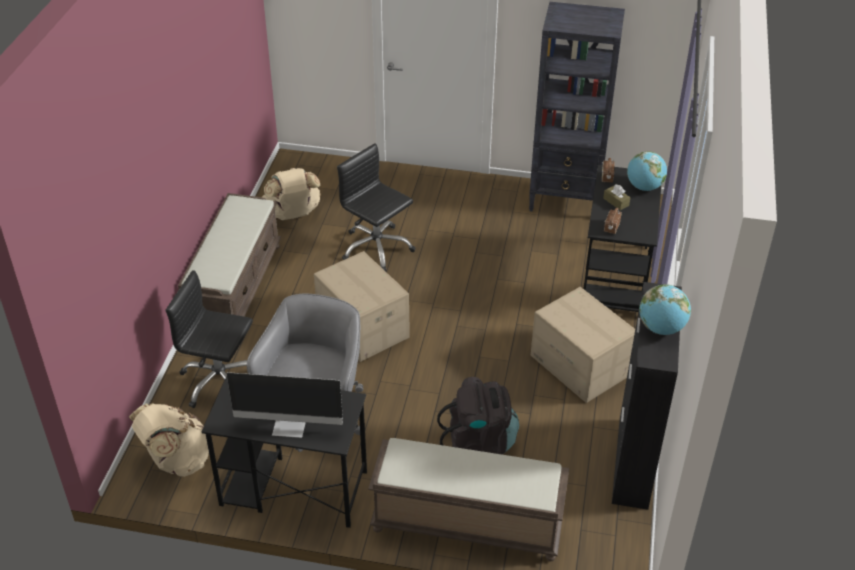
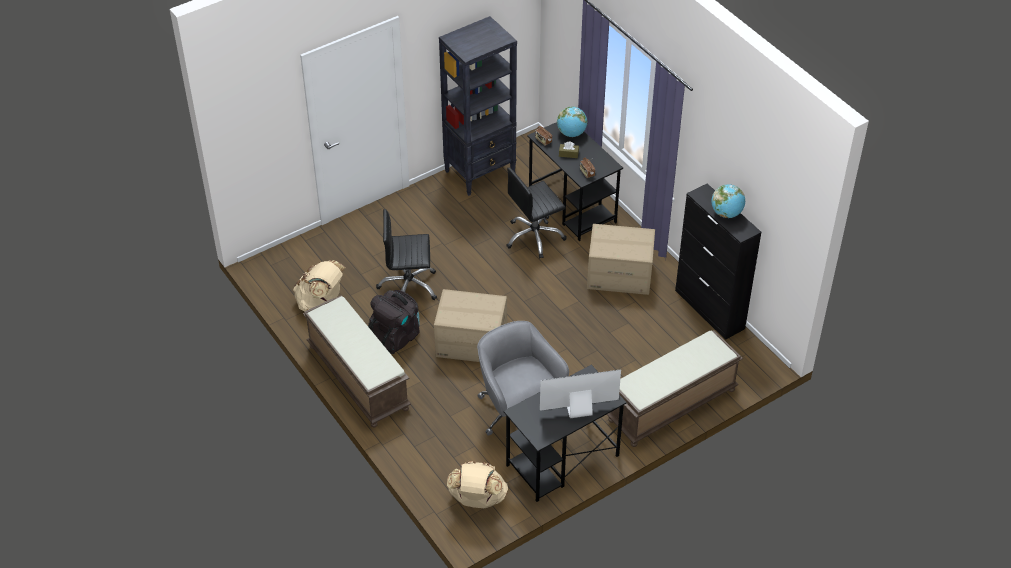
camera: 45 degrees left, 5 degrees up
black office chair [166,270,253,408] -> black office chair moved to [506,167,567,259]
monitor [227,372,343,438] -> monitor turned 150 degrees counterclockwise [540,369,621,418]
black backpack [437,377,519,455] -> black backpack moved to [368,290,419,354]

